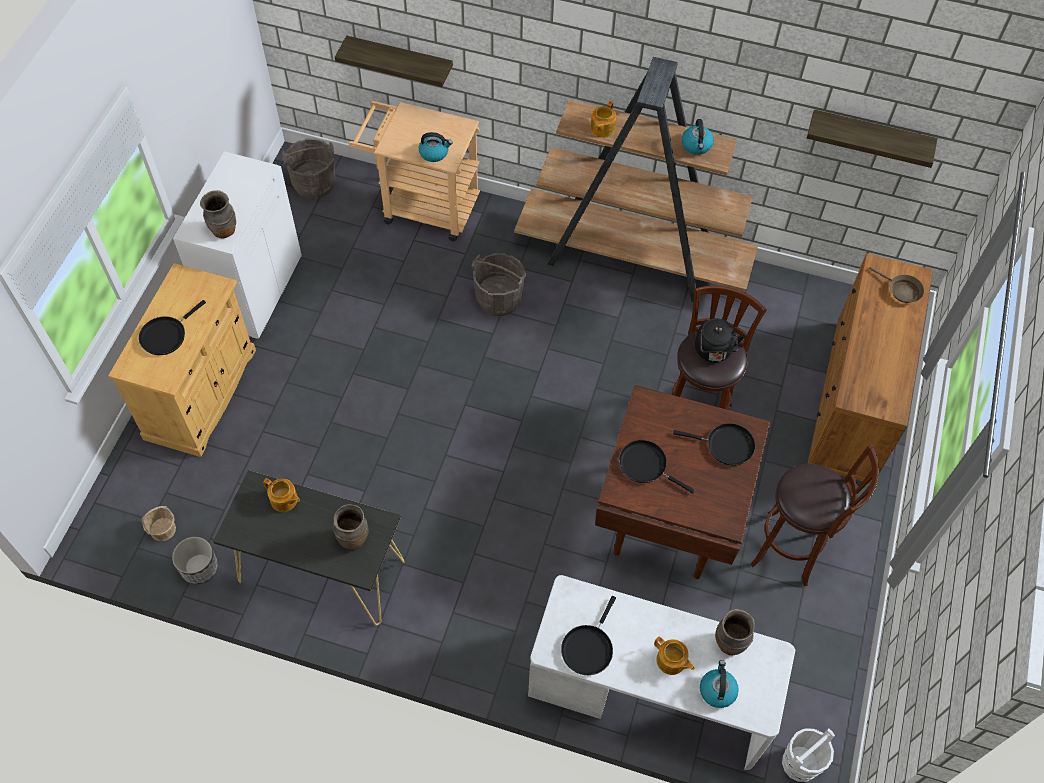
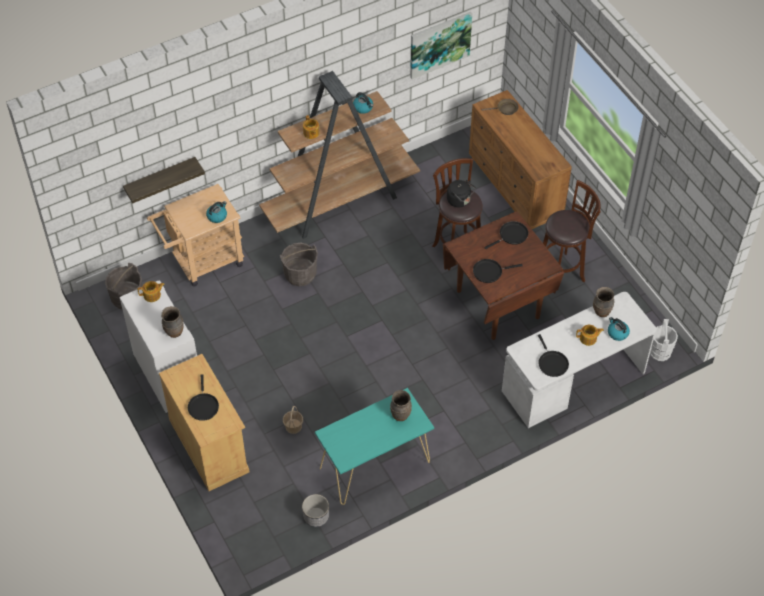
camera: 45 degrees left, 5 degrees down
basket [142,506,176,541] -> basket moved to [283,406,303,434]
black console table [213,470,405,626] -> turquoise console table [315,388,434,505]
teapot [263,478,300,512] -> teapot moved to [138,281,165,302]
shelf [807,109,938,168] -> picture [410,12,472,79]

